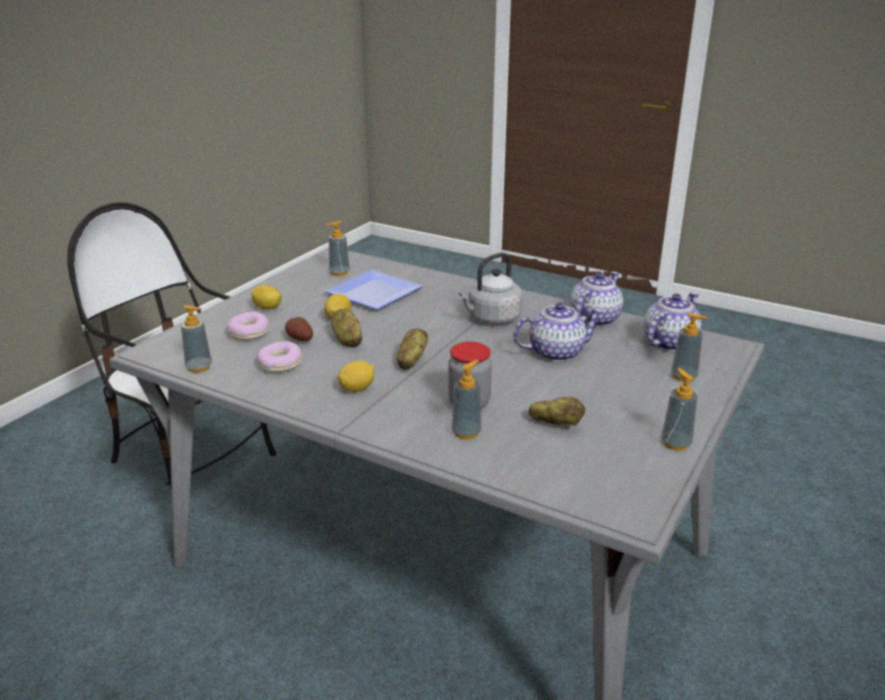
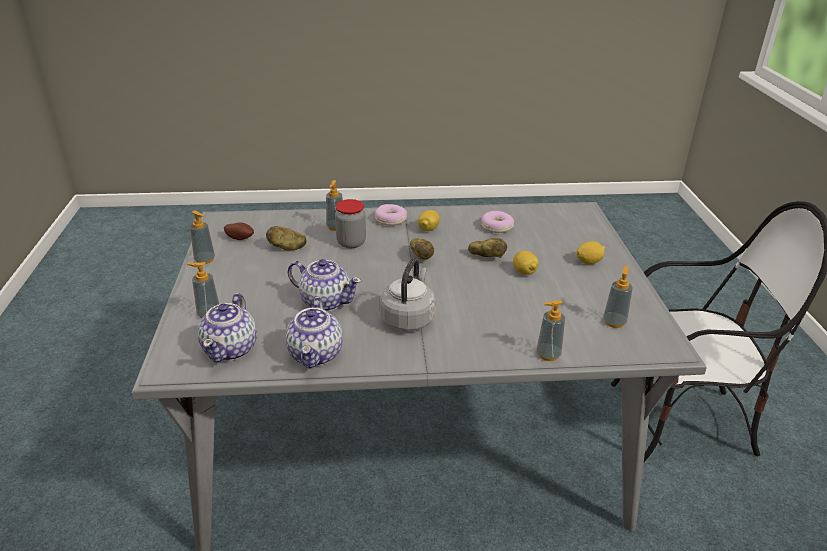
camera: 145 degrees right, 5 degrees up
soap dispenser [181,305,212,373] -> soap dispenser moved to [536,300,565,361]
donut [226,312,269,340] -> donut moved to [375,204,407,226]
potato [285,317,313,341] -> potato moved to [224,223,254,240]
plate [324,270,423,310] -> none
teapot [514,302,603,362] -> teapot turned 105 degrees counterclockwise [288,259,362,311]

